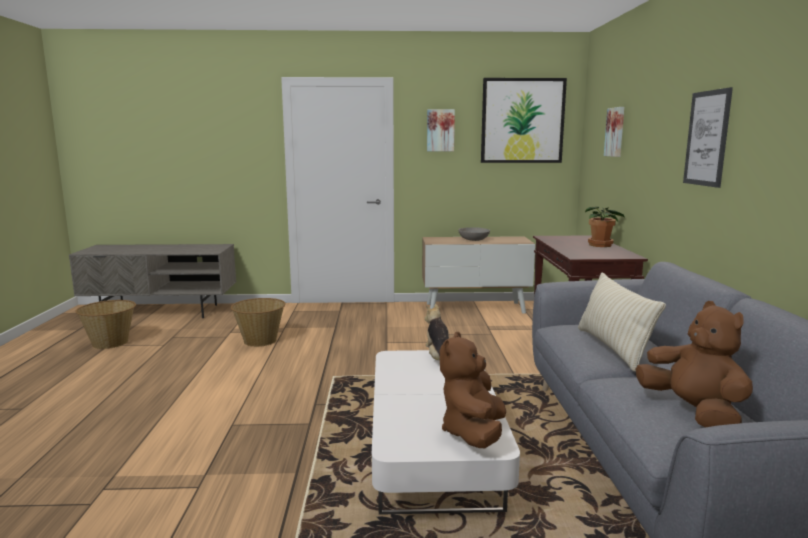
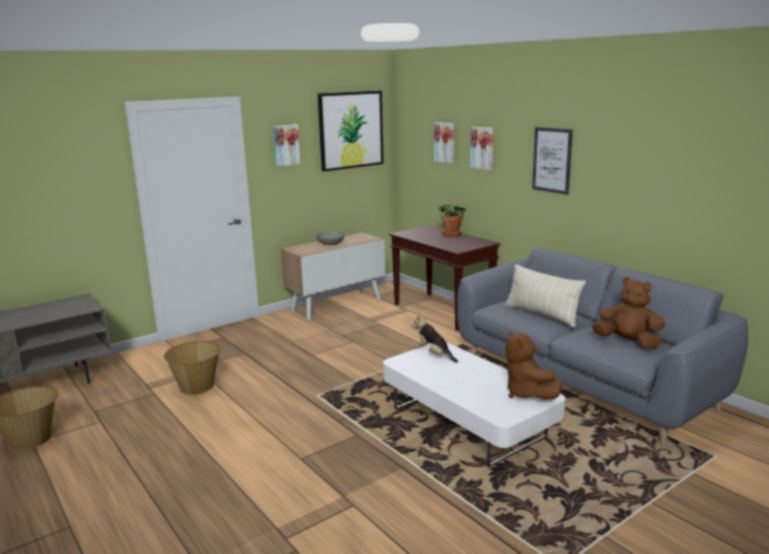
camera: 35 degrees left, 5 degrees up
none -> picture [470,126,493,170]

